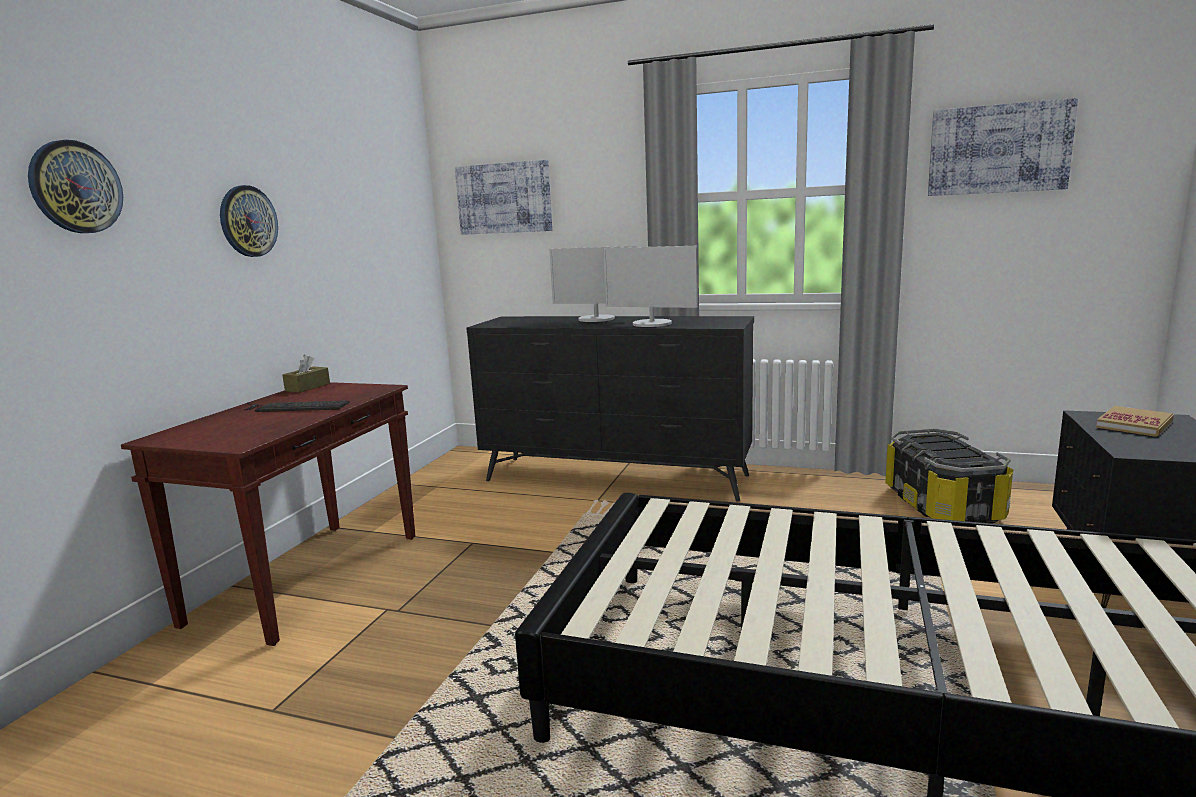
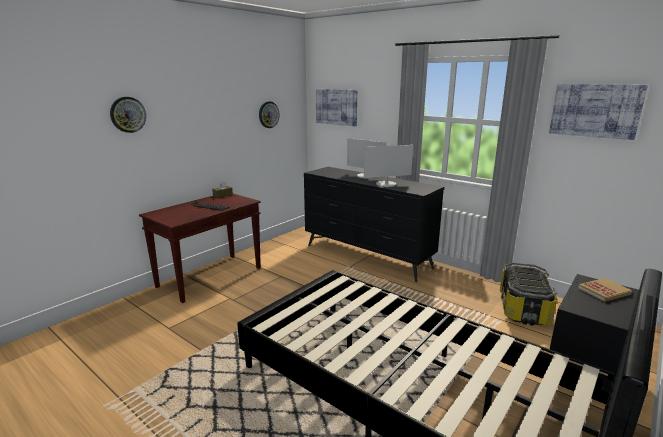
camera: 20 degrees right, 5 degrees up
wall clock [220,185,278,257] -> wall clock moved to [259,101,280,128]
monitor [603,246,697,327] -> monitor turned 60 degrees counterclockwise [364,145,413,187]

